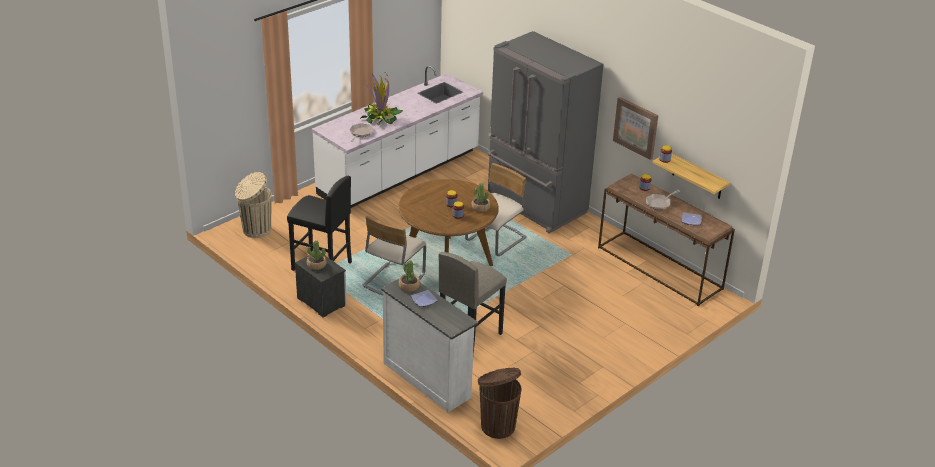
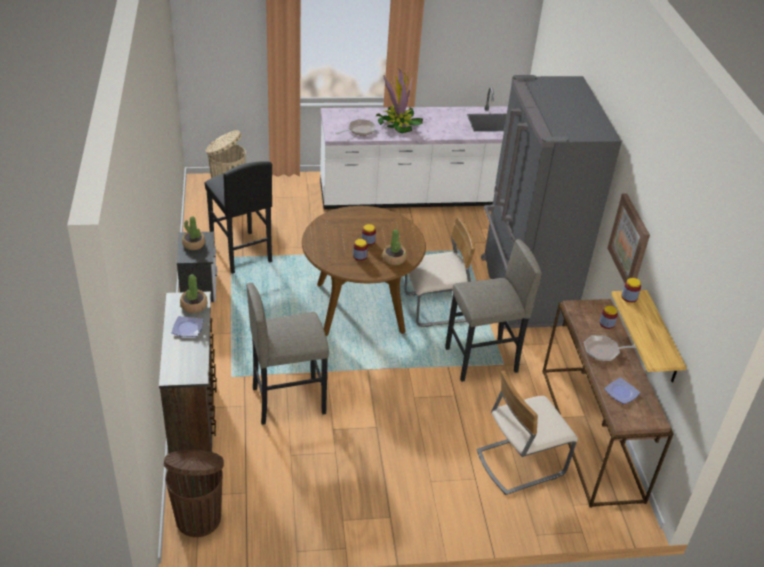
camera: 35 degrees right, 5 degrees up
beige chair [363,216,427,295] -> beige chair moved to [477,370,578,495]
white dresser [381,278,478,412] -> brown dresser [159,291,217,453]
none -> grey stool [445,239,542,382]

